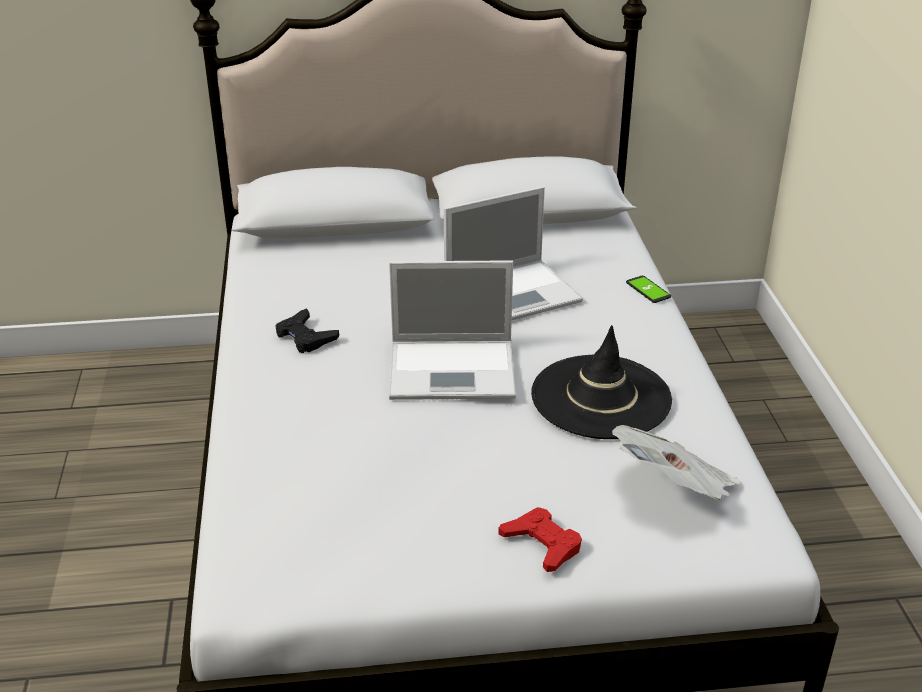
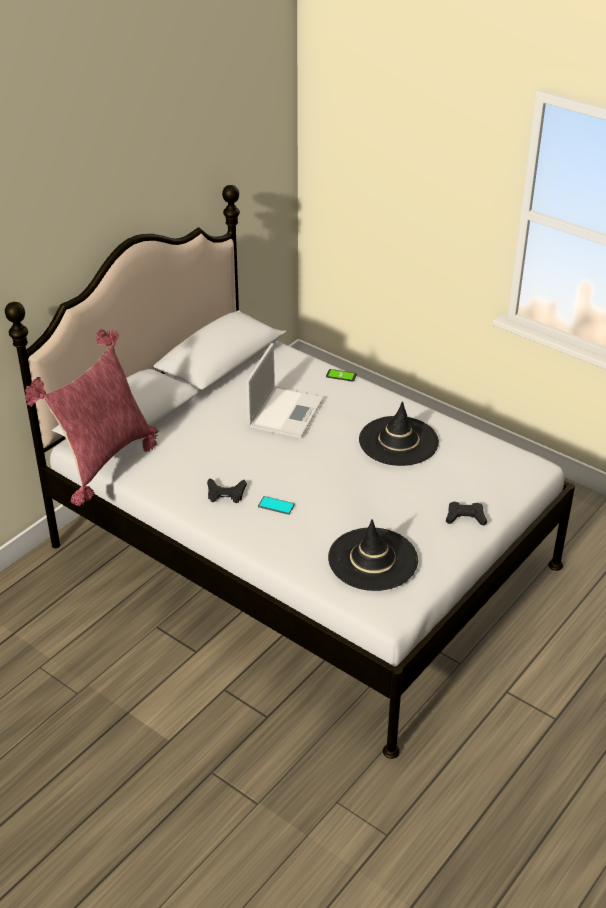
camera: 45 degrees left, 5 degrees up
laptop [389,260,516,400] -> none
red game controller [498,507,582,572] -> black game controller [446,502,487,526]
newspaper [612,425,740,500] -> none
none -> red pillow [25,328,159,506]
none -> phone [258,496,295,515]
none -> black hat [328,519,418,591]

